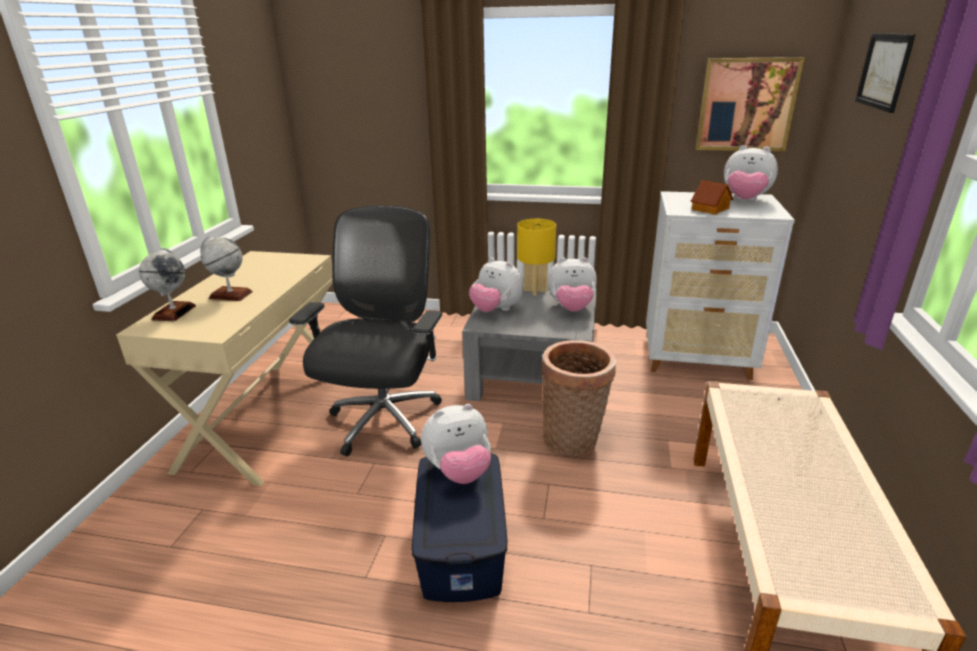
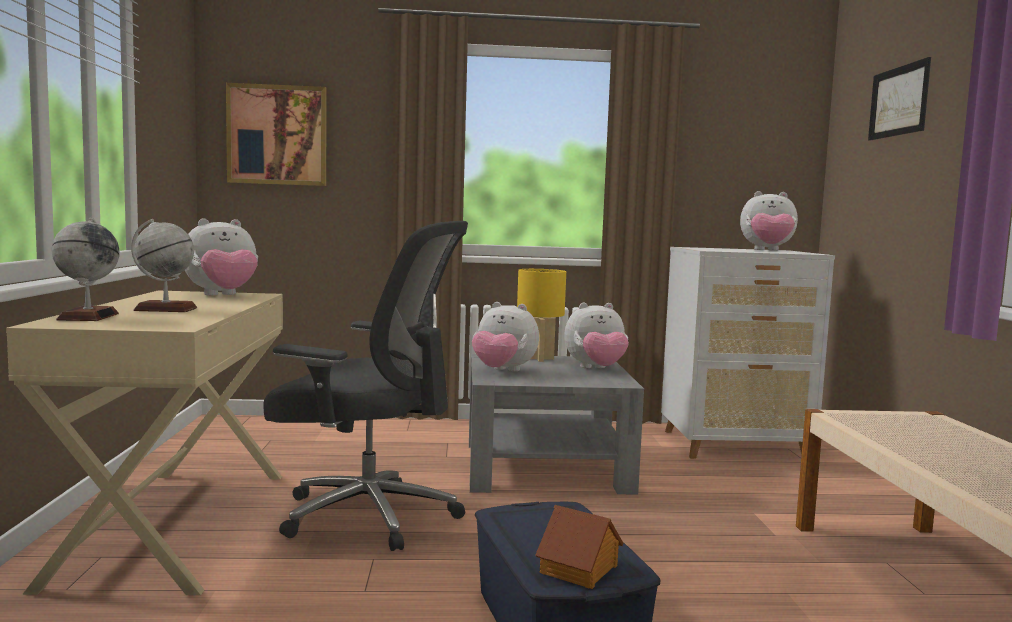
camera: 15 degrees left, 20 degrees down
office chair [289,206,442,456] -> office chair turned 105 degrees clockwise [263,221,468,551]
plush toy [421,404,491,484] -> plush toy moved to [185,218,258,295]
basket [542,340,616,456] -> none
toy house [691,180,733,215] -> toy house moved to [535,505,623,589]
picture [696,57,804,151] -> picture moved to [226,83,327,186]

